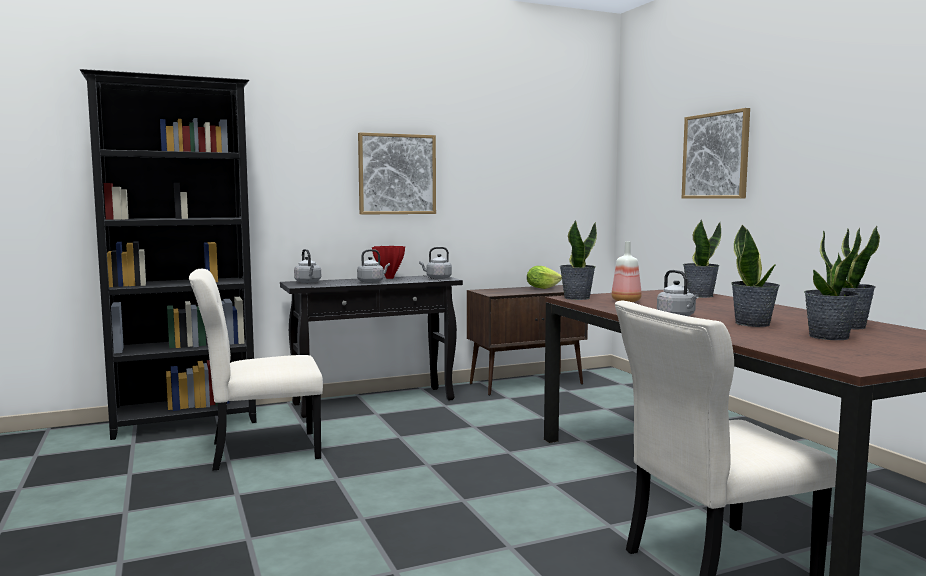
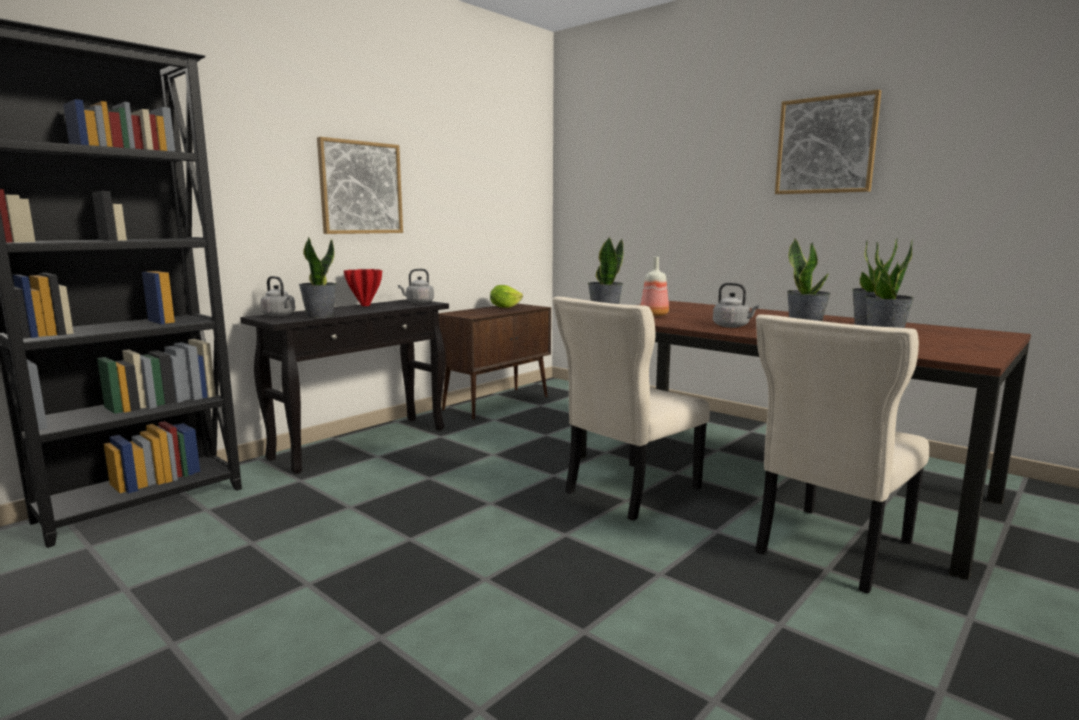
camera: 25 degrees left, 5 degrees up
beige chair [189,269,323,471] -> beige chair moved to [553,297,710,521]
grey kettle [357,249,390,283] -> none
picture [682,108,750,199] -> picture moved to [775,89,881,194]
potted plant [683,220,721,298] -> potted plant moved to [299,236,336,318]

